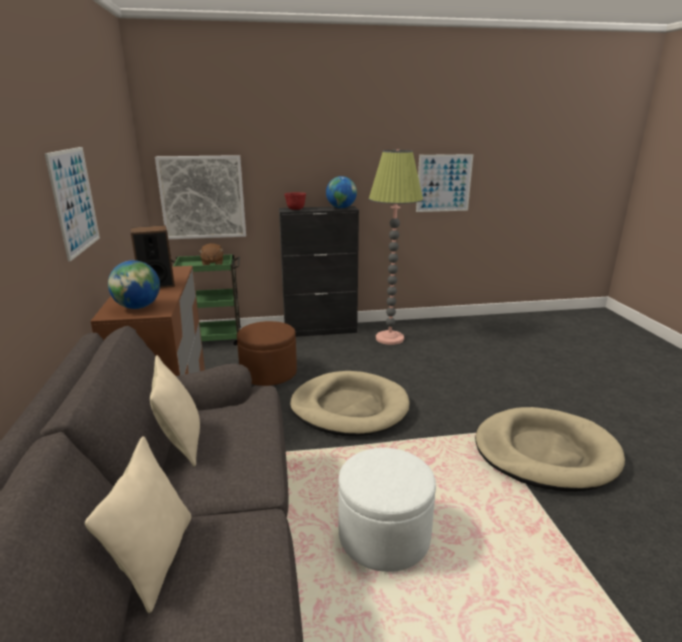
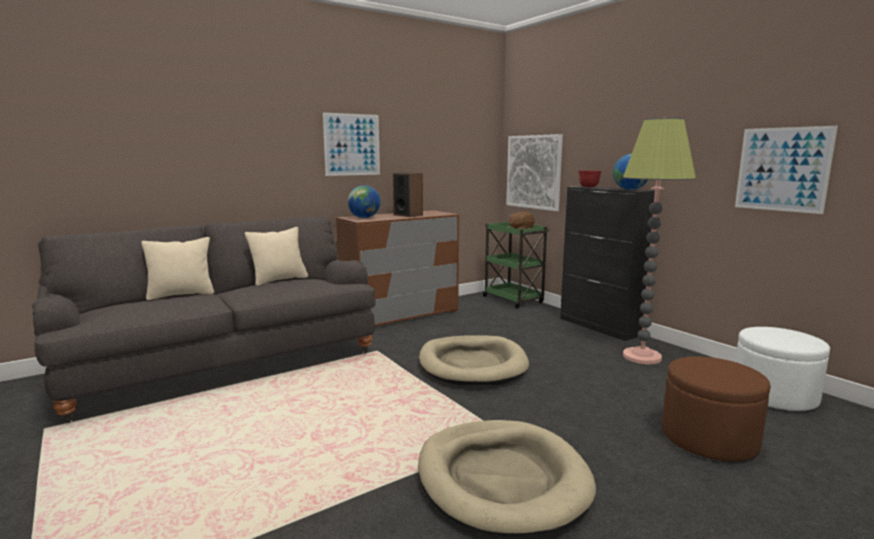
camera: 65 degrees right, 10 degrees down
brown ottoman [237,321,297,386] -> brown ottoman moved to [662,356,771,462]
white ottoman [338,448,436,572] -> white ottoman moved to [735,327,830,411]

